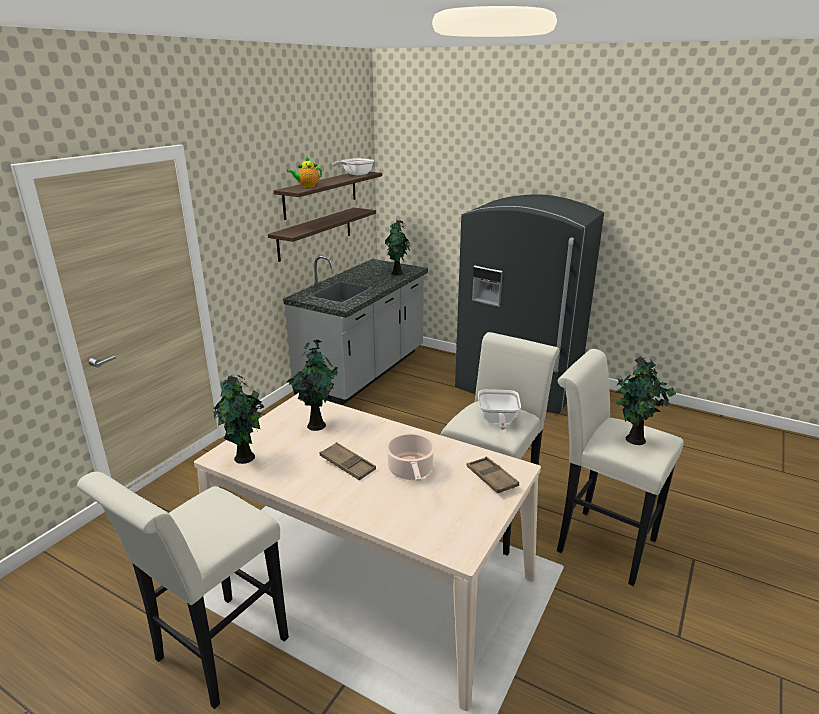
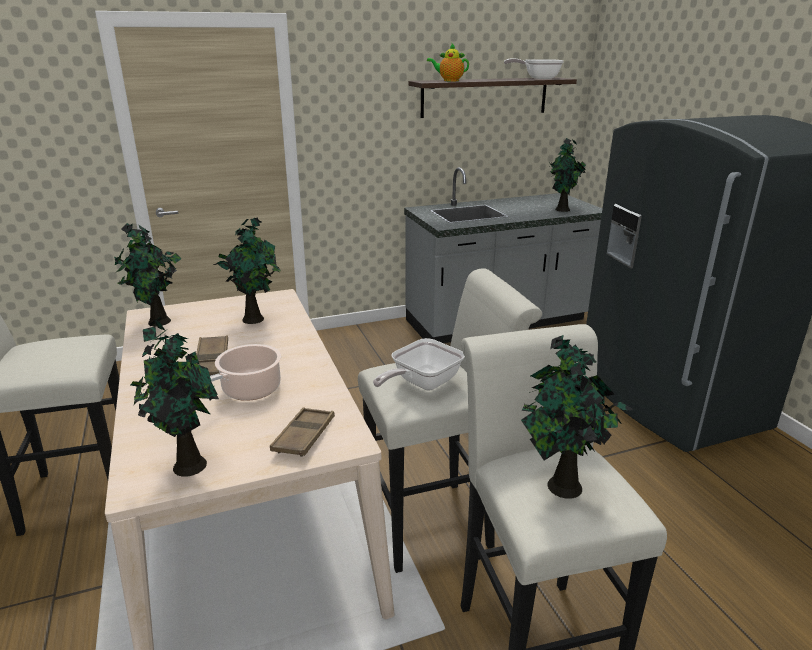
camera: 40 degrees right, 0 degrees up
shelf [268,208,376,262] -> none
none -> potted plant [130,317,219,477]

